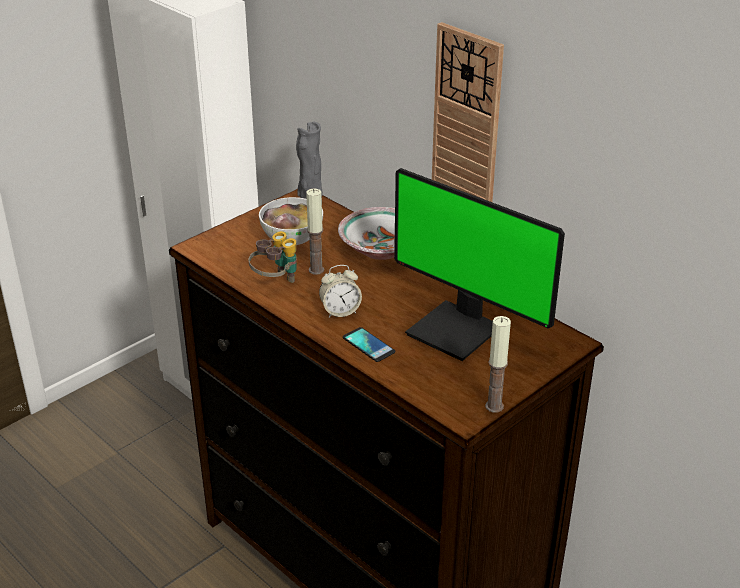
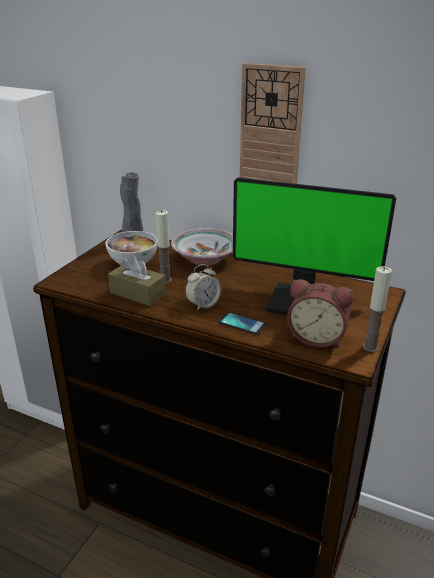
camera: 20 degrees left, 5 degrees down
binoculars [248,231,297,283] -> brown tissue box [108,255,167,306]
none -> alarm clock [287,279,354,347]

